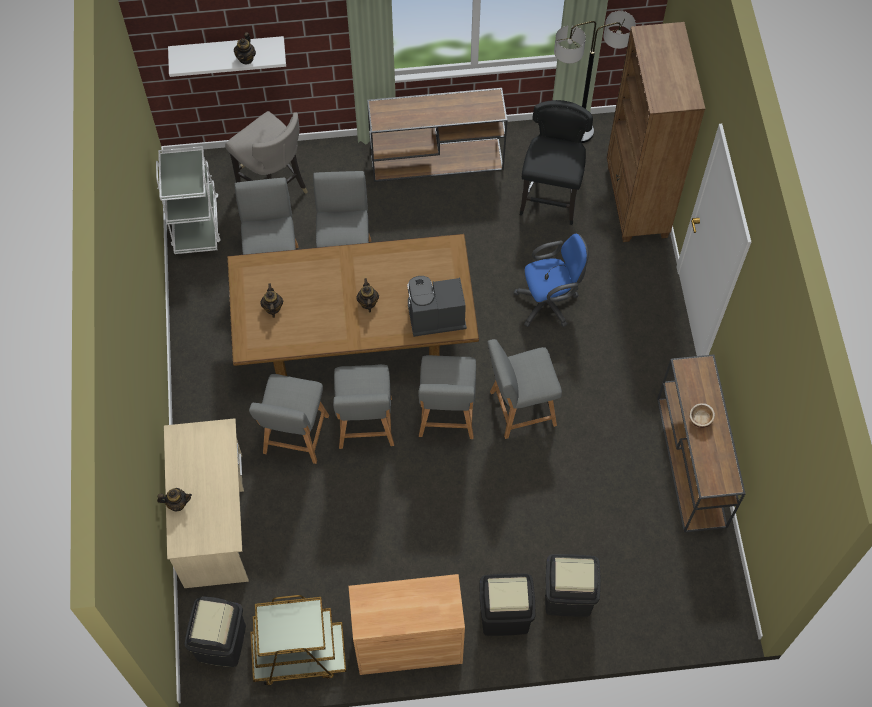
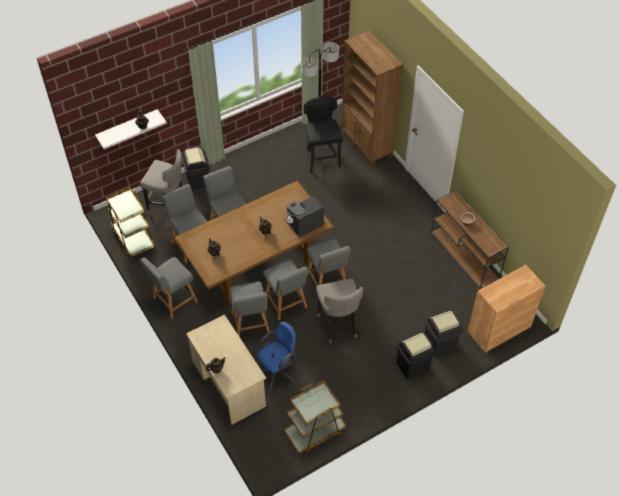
camera: 25 degrees left, 10 degrees down
white cart [156,146,221,254] -> brown cart [106,187,155,258]
black trash can [185,597,246,667] -> black trash can moved to [182,146,210,191]
brown cabinet [348,574,465,675] -> brown cabinet moved to [467,265,545,353]
brown console table [367,88,507,182] -> none
grey chair [488,339,562,439] -> grey chair moved to [140,257,198,319]
blue office chair [513,234,589,327] -> blue office chair moved to [257,322,296,391]
none -> grey stool [316,279,363,343]

